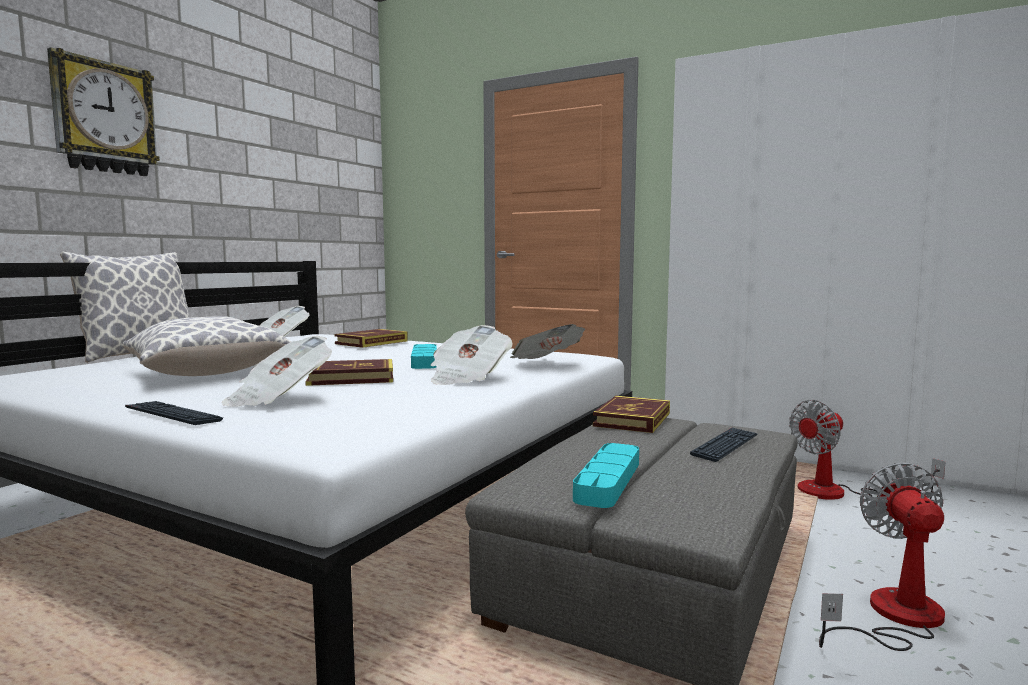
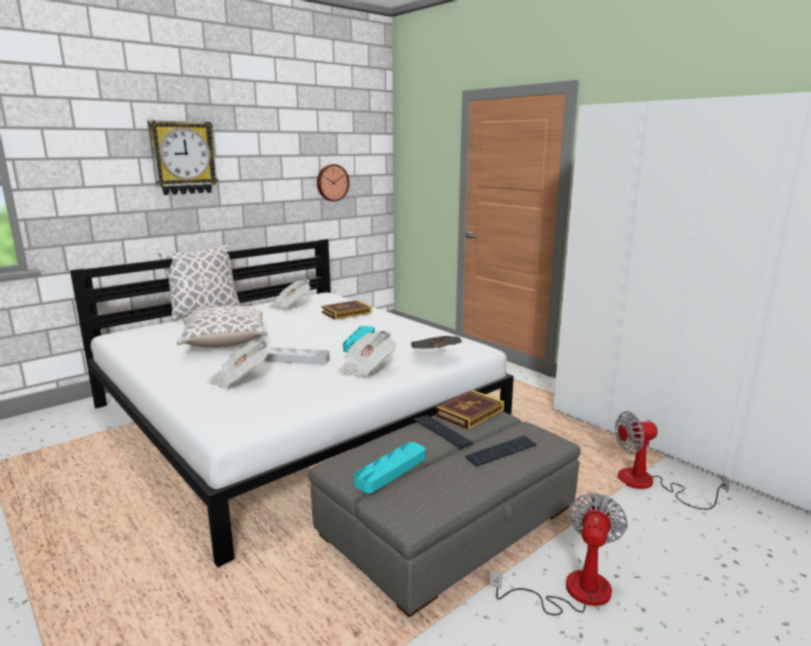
camera: 20 degrees right, 10 degrees up
keyboard [125,401,223,425] -> keyboard moved to [414,415,474,448]
book [305,359,393,386] -> grey tray [264,347,330,365]
none -> wall clock [317,164,350,201]

